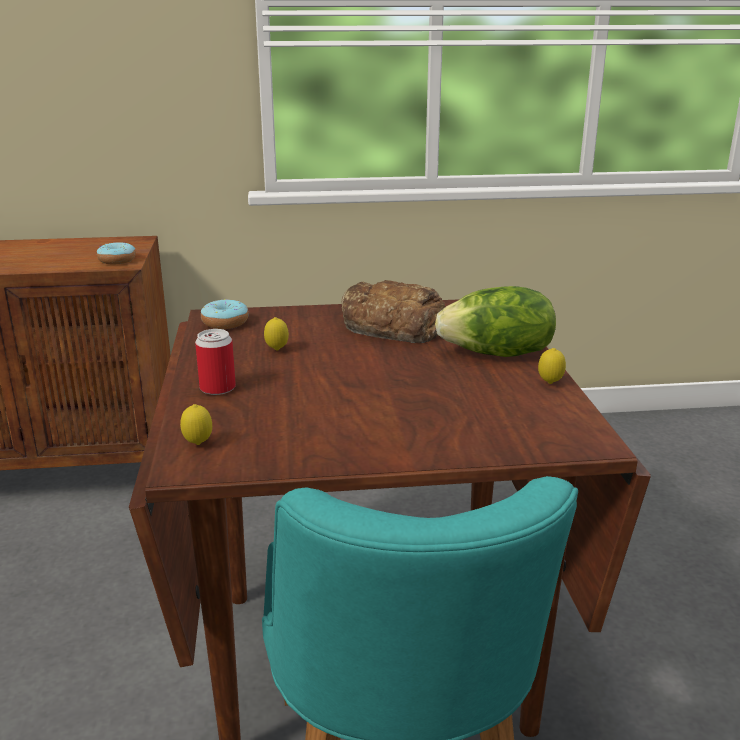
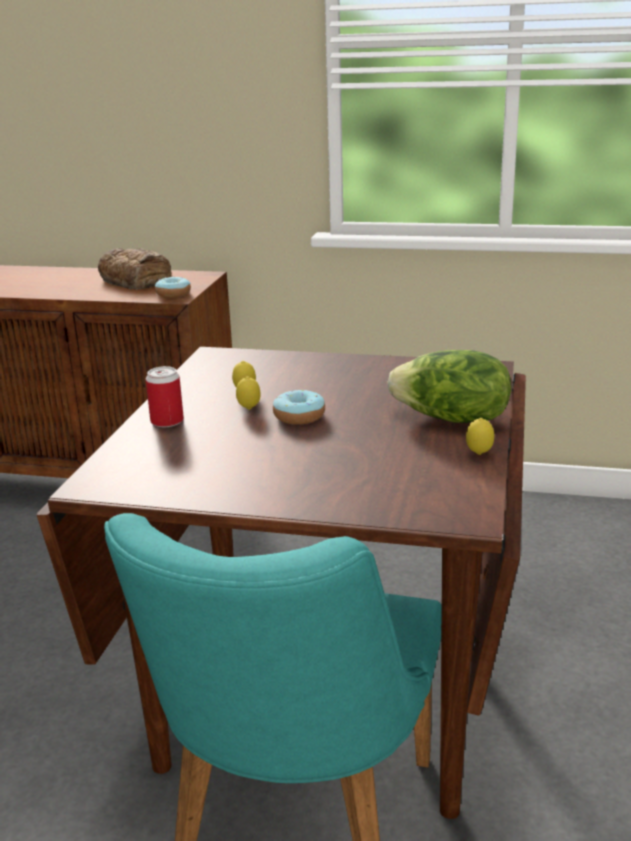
camera: 20 degrees right, 0 degrees up
lemon [180,404,212,445] -> lemon moved to [236,376,261,410]
donut [201,299,248,329] -> donut moved to [273,390,325,425]
bread [342,280,445,343] -> bread moved to [98,248,171,290]

